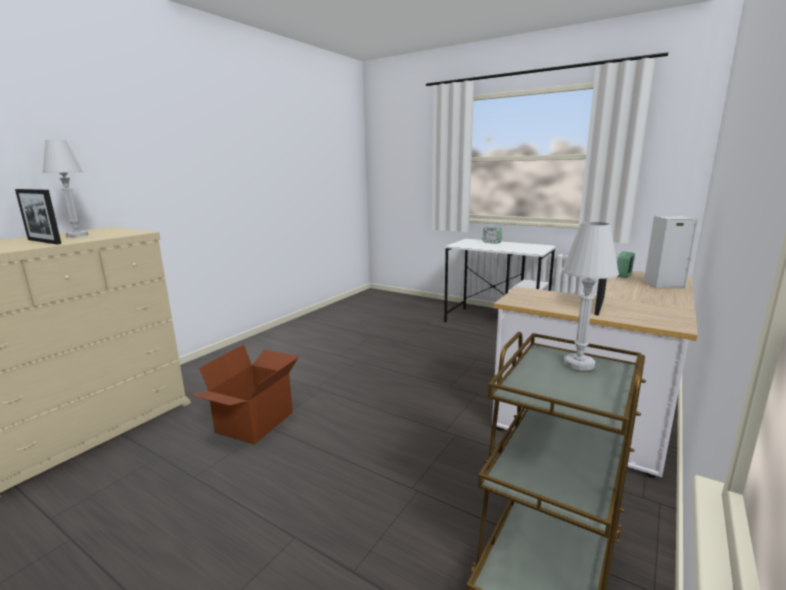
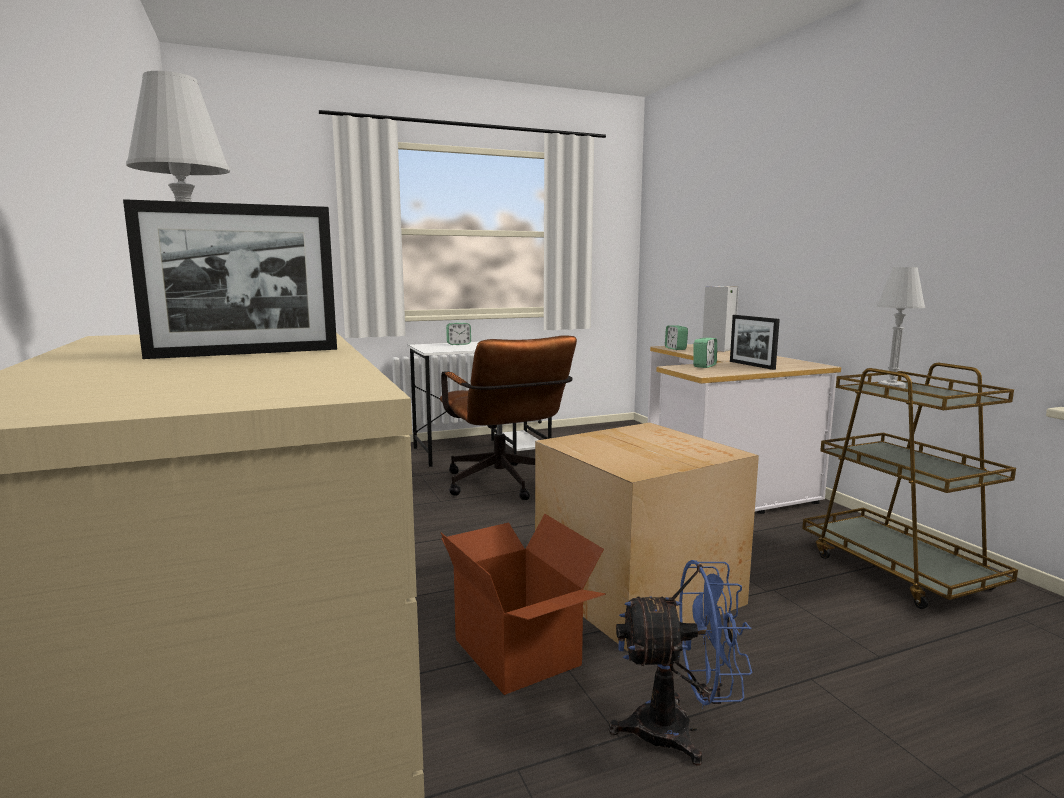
camera: 55 degrees left, 5 degrees down
none -> brown office chair [440,335,577,500]
none -> cardboard box [535,423,759,651]
none -> blue fan [609,560,753,766]
none -> alarm clock [693,338,717,368]

